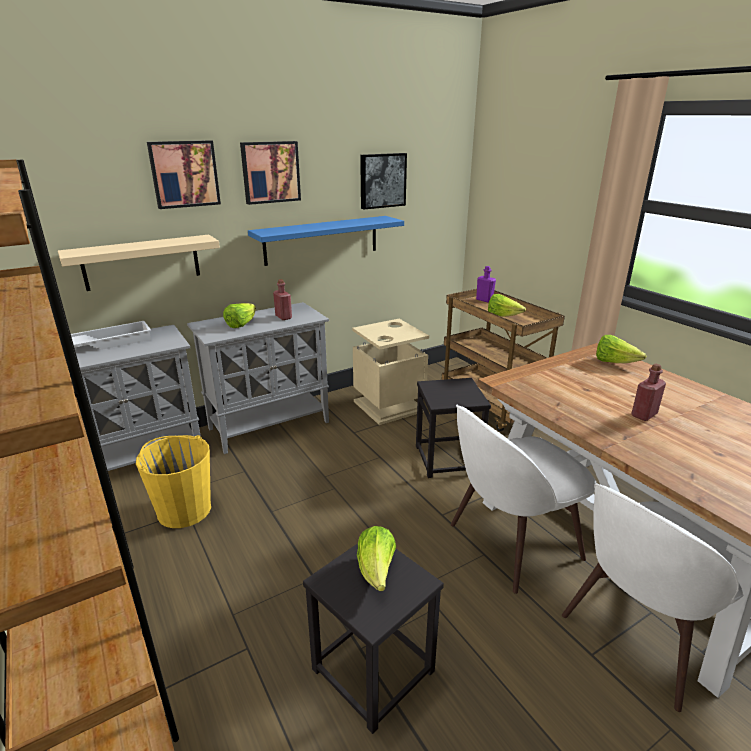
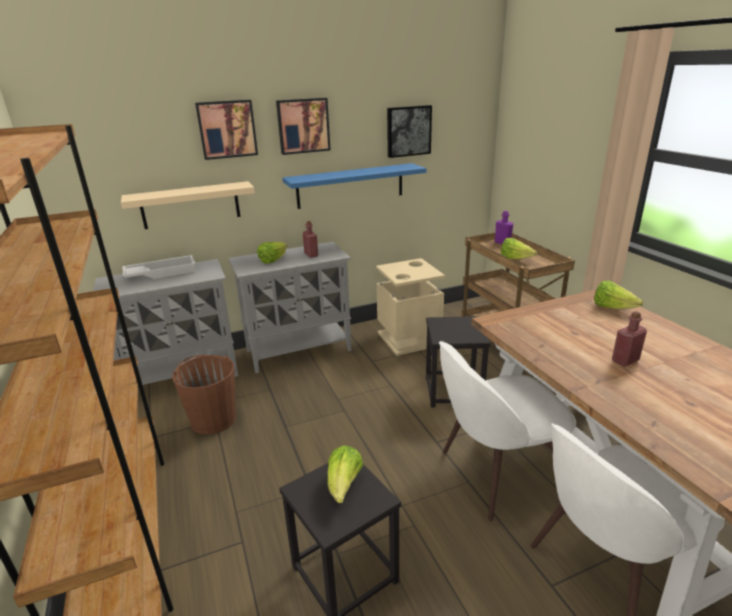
camera: 10 degrees right, 0 degrees up
yellow bucket [136,435,211,528] -> brown bucket [172,355,236,435]

